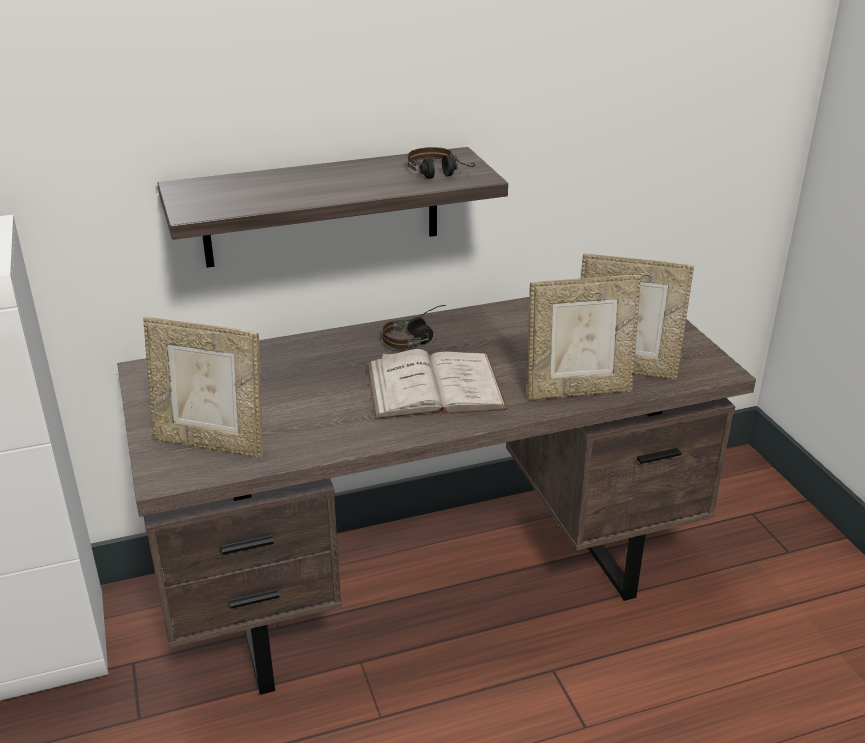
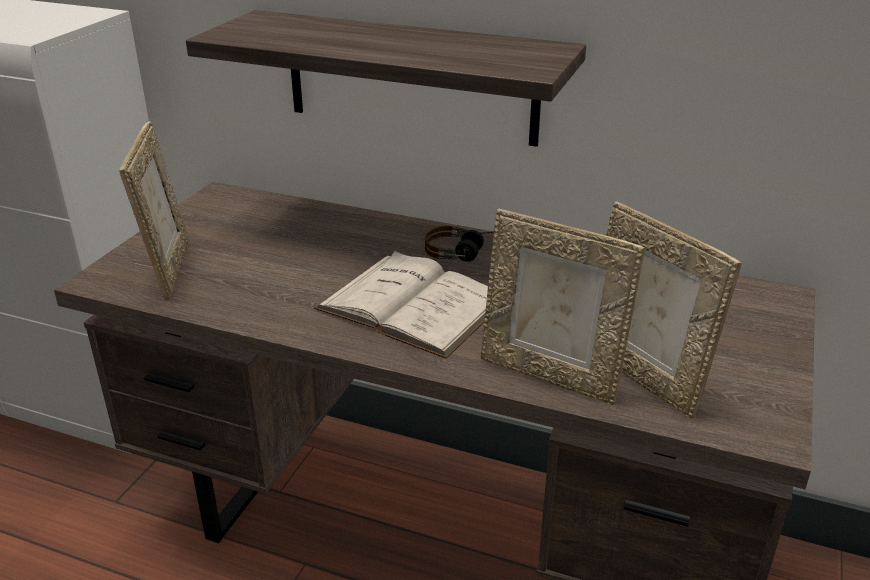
camera: 40 degrees right, 0 degrees up
picture frame [143,317,263,458] -> picture frame turned 150 degrees counterclockwise [119,121,189,301]
headphones [408,147,475,179] -> none

